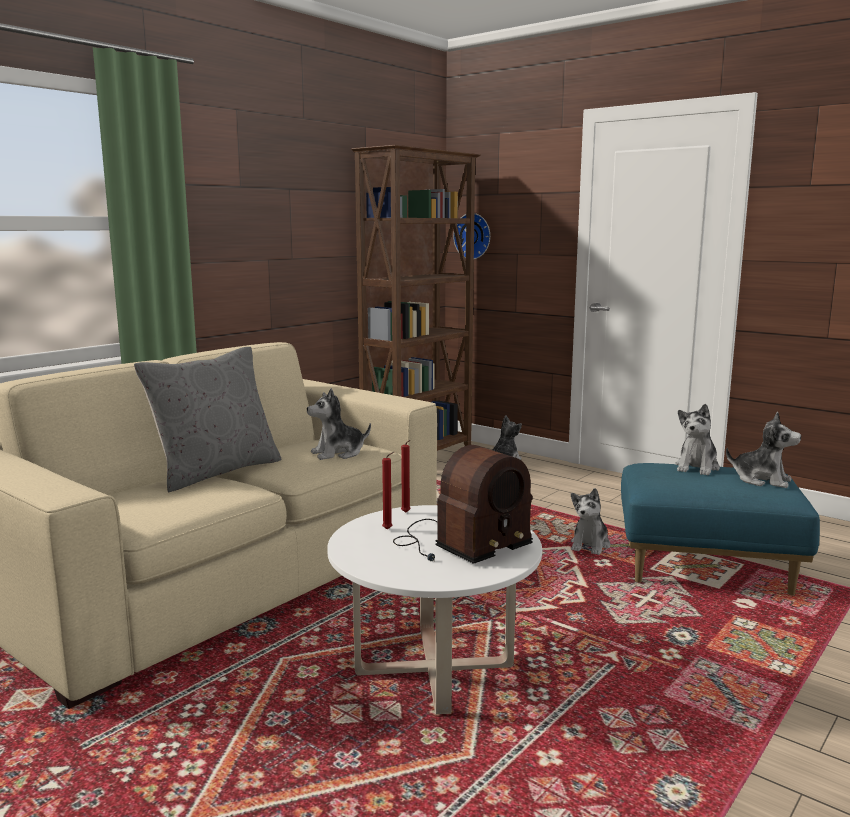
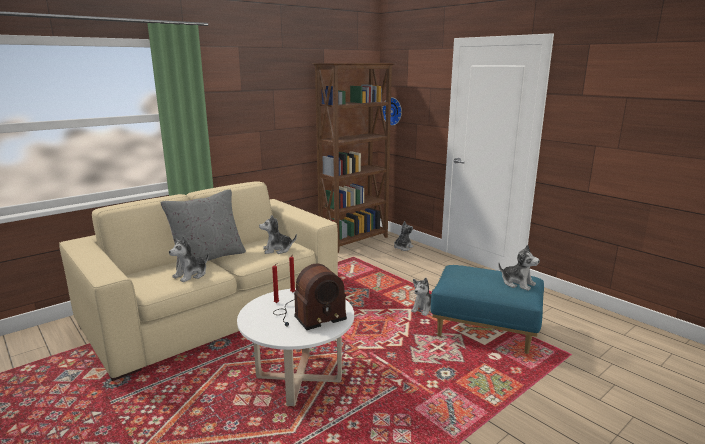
camera: 10 degrees right, 5 degrees up
plush toy [675,404,720,475] -> plush toy moved to [169,236,209,282]

